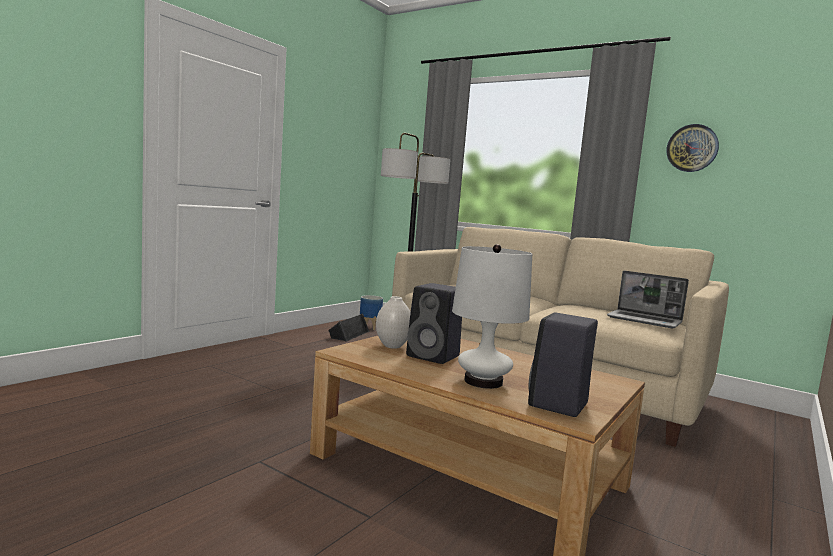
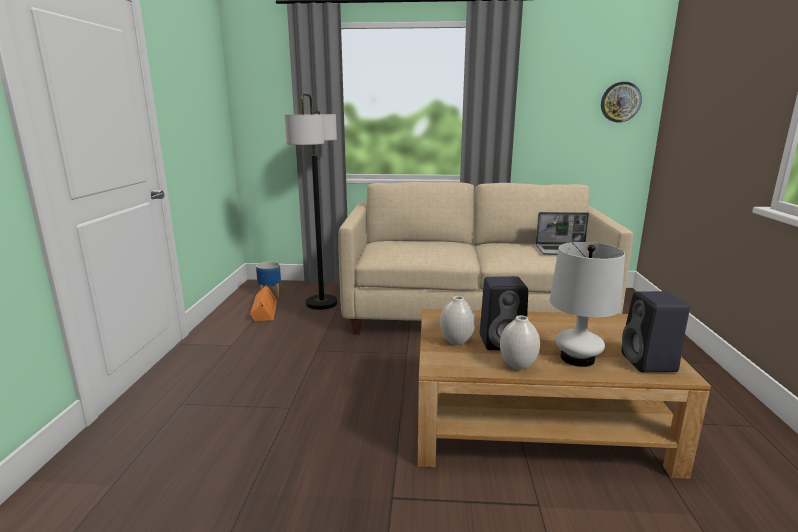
camera: 30 degrees left, 10 degrees up
black speaker [329,313,370,342] -> orange speaker [250,284,277,321]
wall clock [666,124,719,172] -> wall clock moved to [601,82,642,122]
none -> white vase [500,315,540,370]

